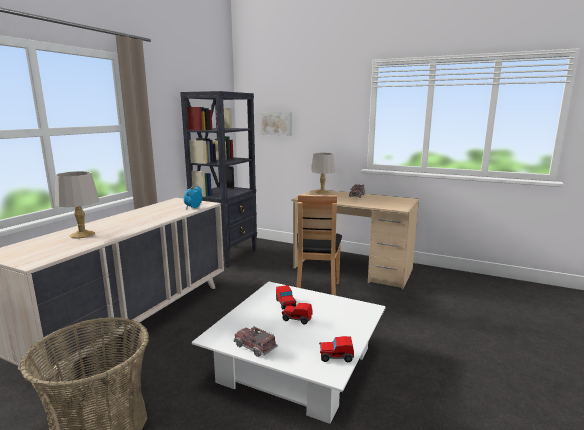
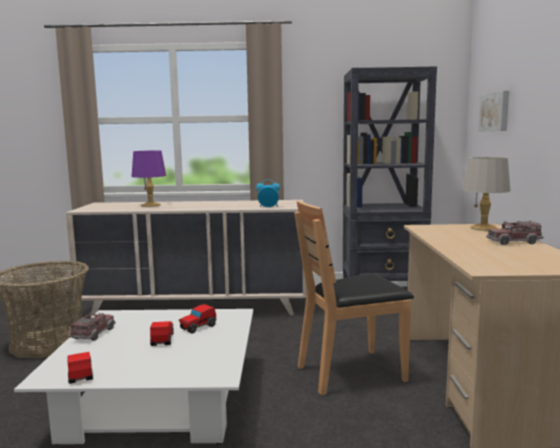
camera: 65 degrees right, 5 degrees down
grey table lamp [55,171,99,239] -> purple table lamp [132,151,166,207]

